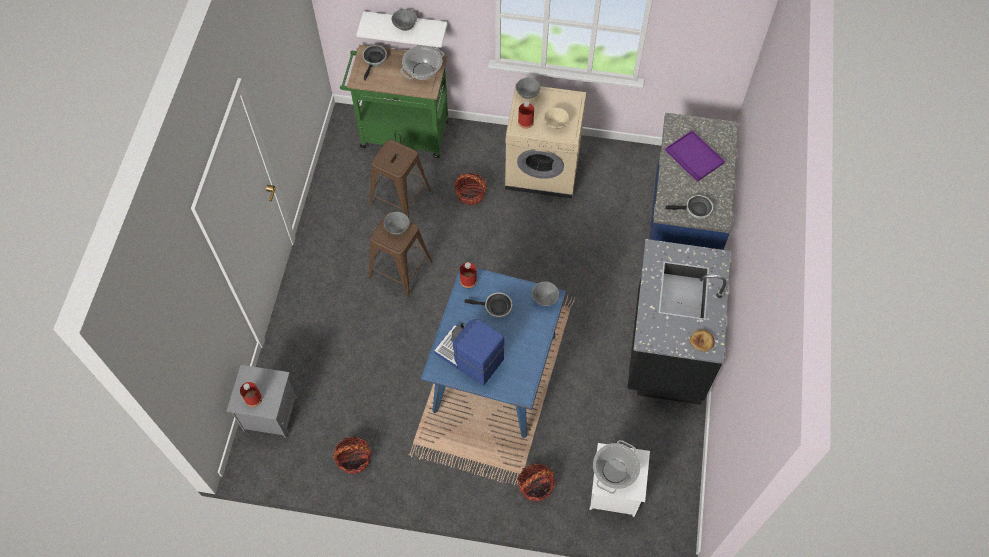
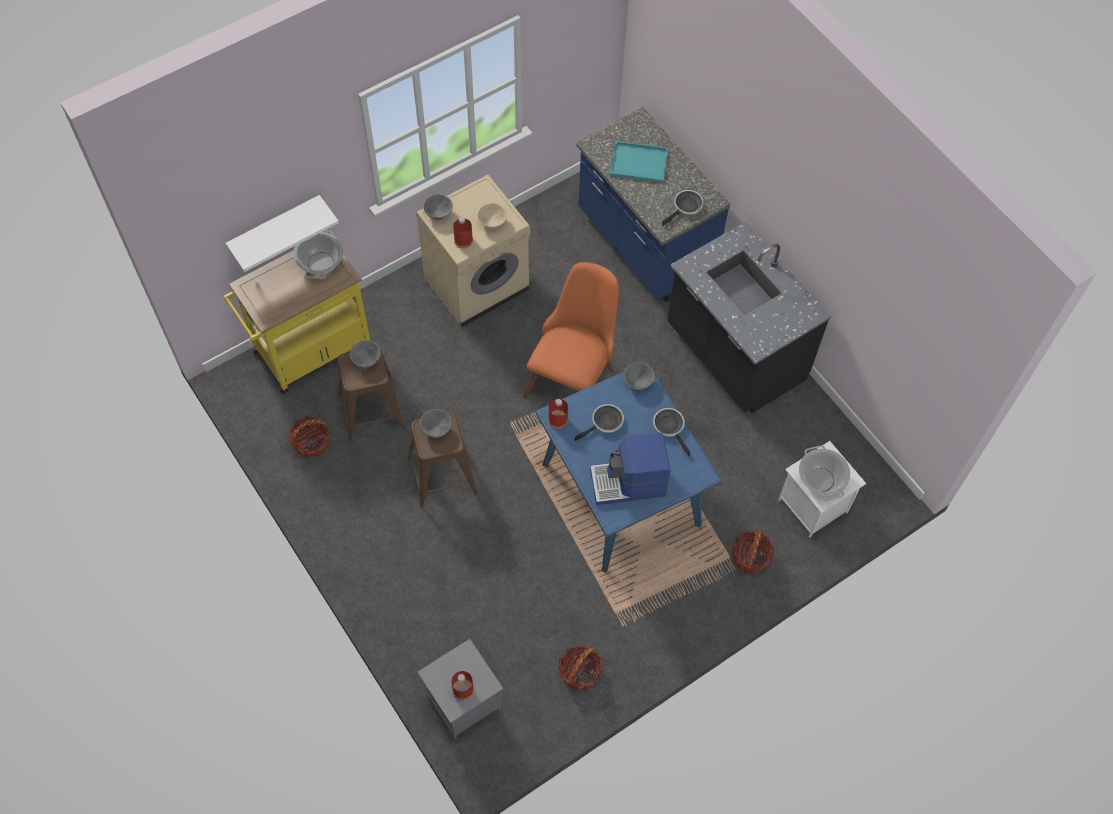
camera: 45 degrees left, 0 degrees up
green cart [340,45,448,159] -> yellow cart [223,250,370,394]
frying pan [362,45,387,80] -> frying pan moved to [653,408,690,456]
grey bowl [392,9,417,31] -> grey bowl moved to [350,341,380,367]
basket [455,173,487,205] -> basket moved to [289,416,329,457]
purple tray [665,130,725,182] -> turquoise tray [610,141,669,183]
bread [689,330,715,352] -> none
none -> orange chair [523,262,619,399]

